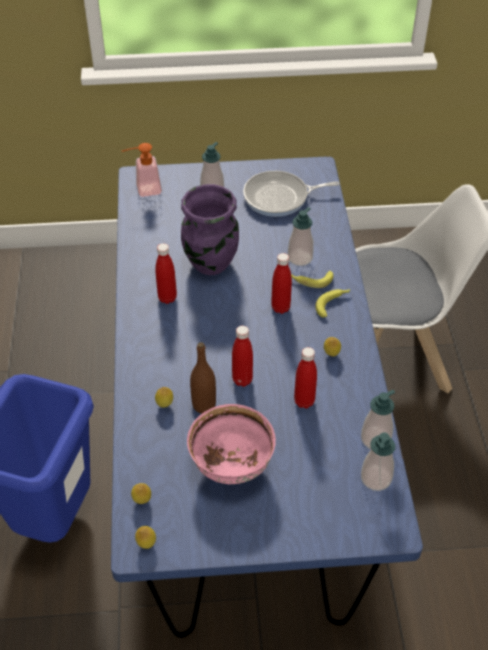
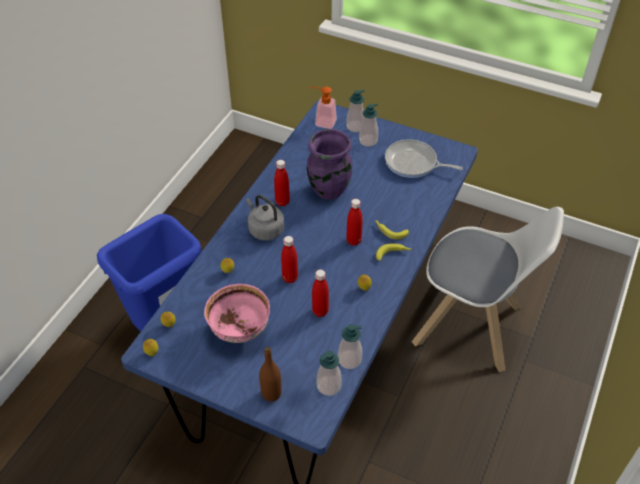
camera: 30 degrees right, 0 degrees up
brown bottle [190,342,216,414] -> brown bottle moved to [259,347,282,402]
soap dispenser [288,207,314,266] -> soap dispenser moved to [346,90,365,132]
none -> grey kettle [246,195,284,241]

